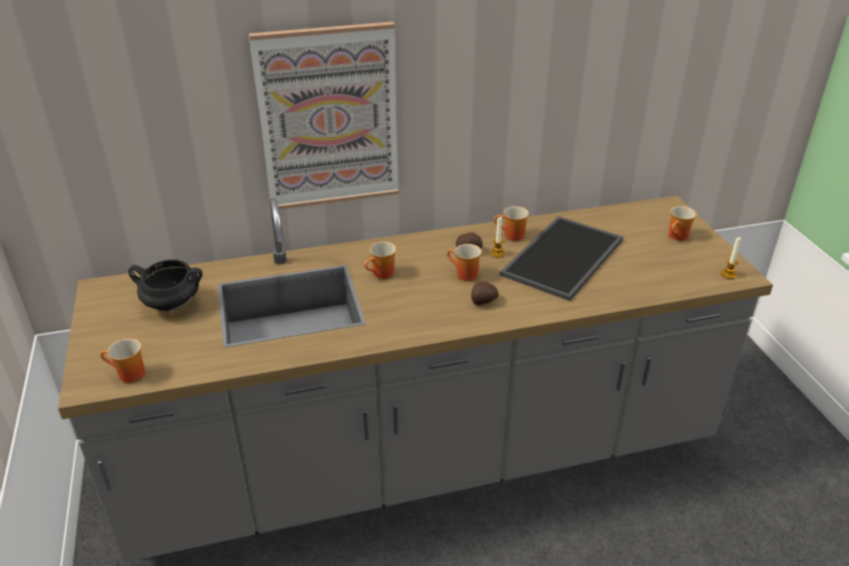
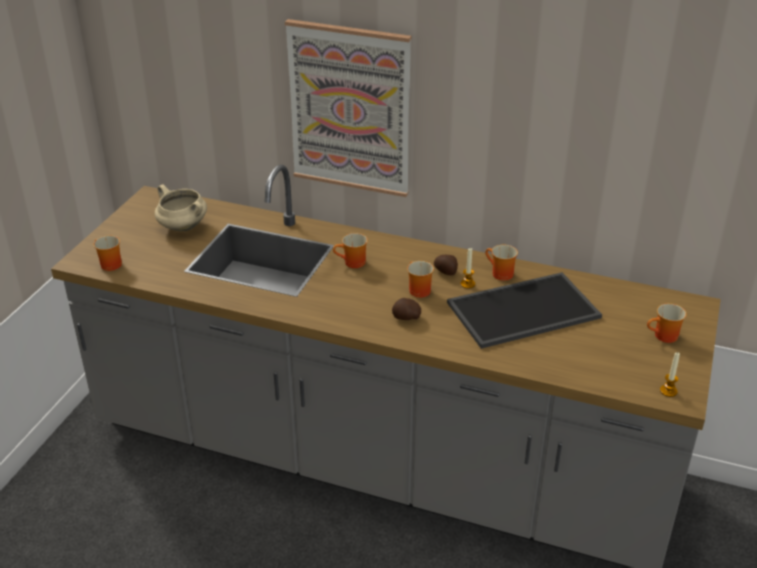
camera: 35 degrees right, 0 degrees up
black cooking pot [128,259,203,311] -> beige cooking pot [155,184,207,231]

